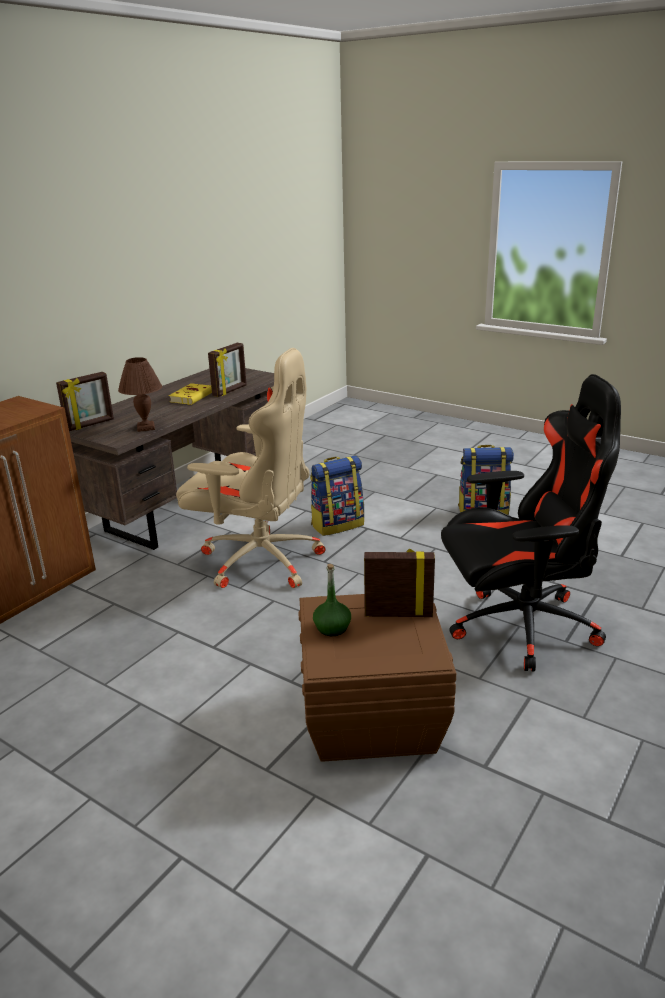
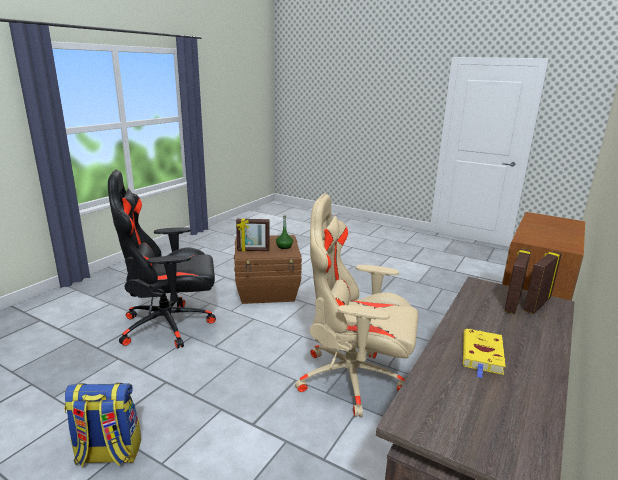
camera: 175 degrees right, 5 degrees down
brown table lamp [118,357,162,432] -> none
picture frame [208,343,247,397] -> picture frame moved to [505,248,531,314]
backpack [310,456,364,536] -> none

